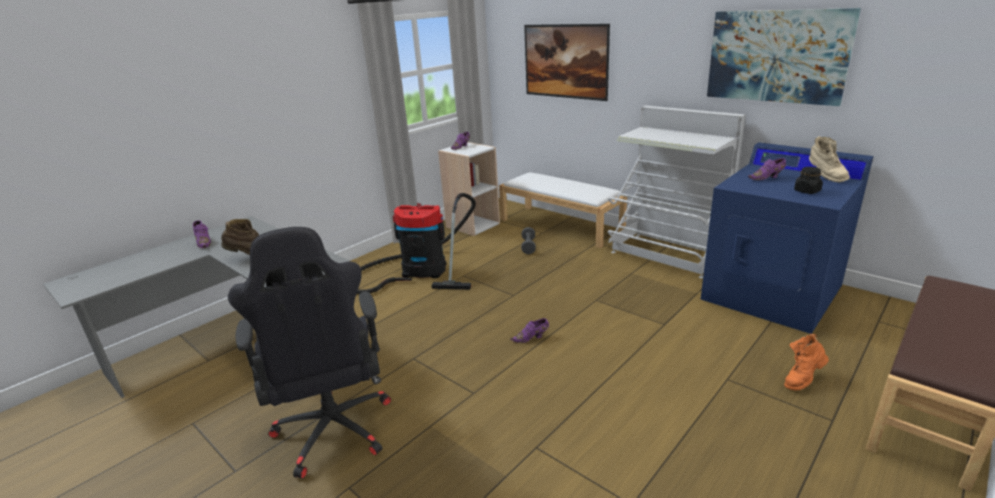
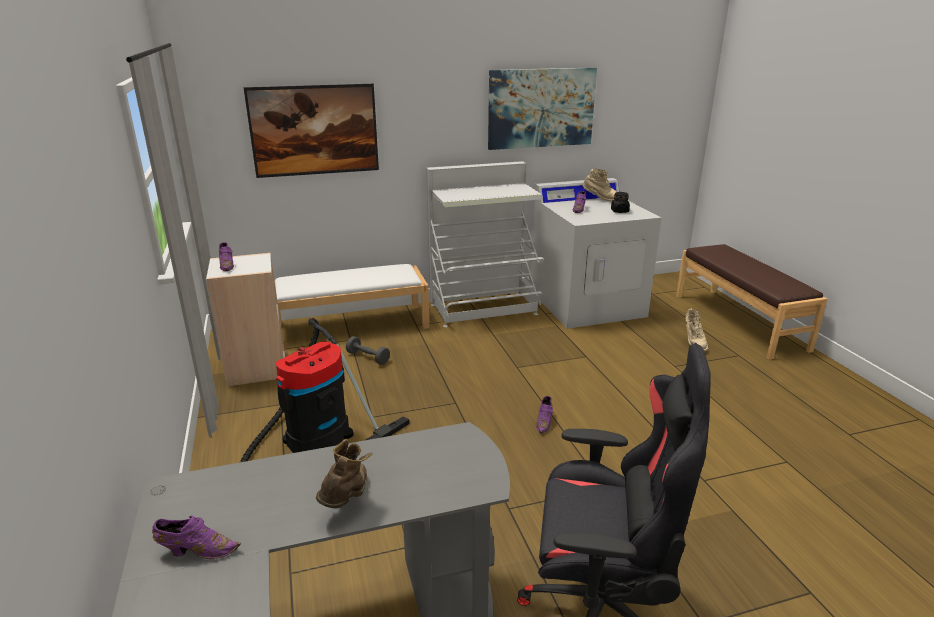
camera: 60 degrees left, 0 degrees up
blue washing machine [701,142,873,334] -> white washing machine [530,178,662,329]
orange boot [784,334,829,391] -> beige boot [685,308,708,352]

